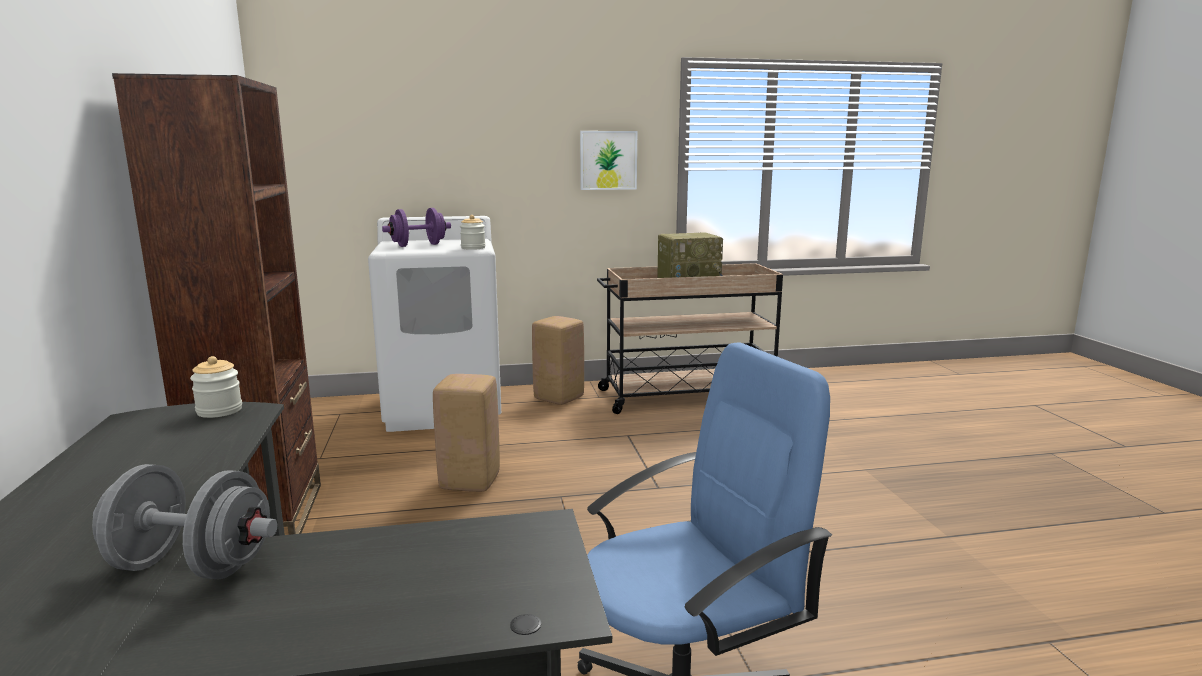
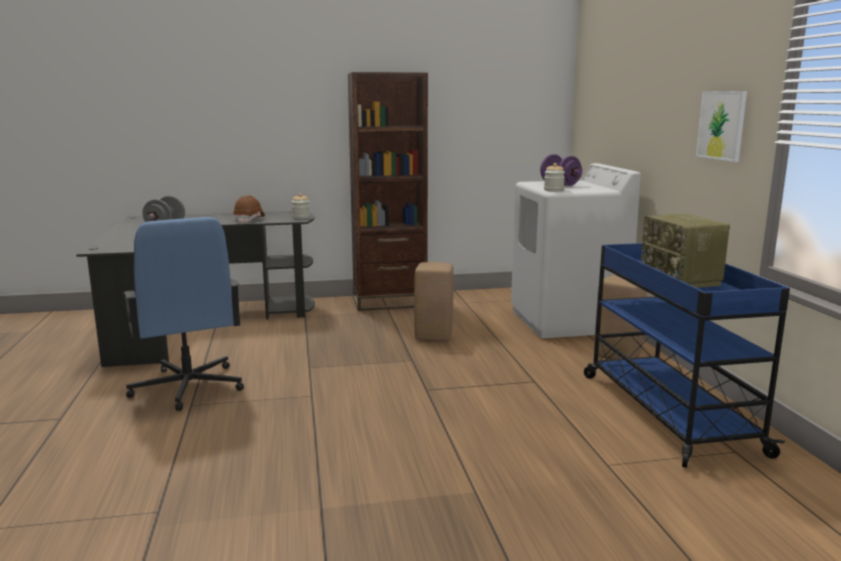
camera: 90 degrees right, 0 degrees up
beige cart [597,263,783,414] -> blue cart [584,243,790,468]
none -> brown hard hat [233,196,265,223]

